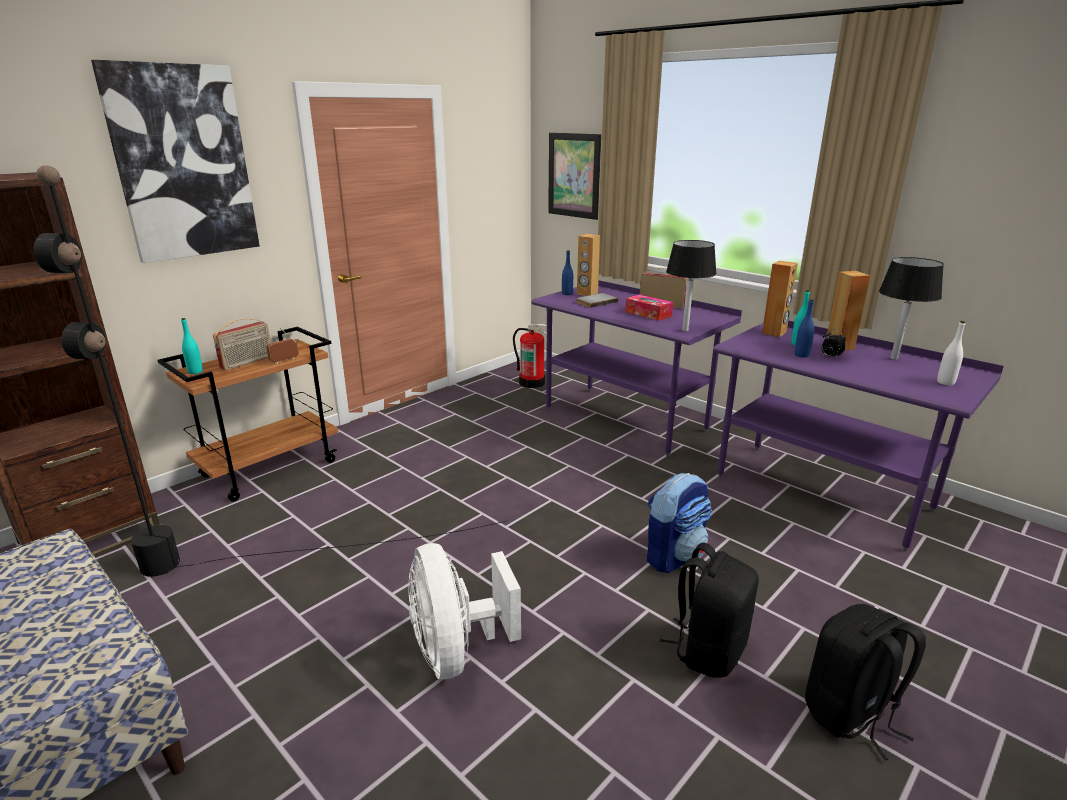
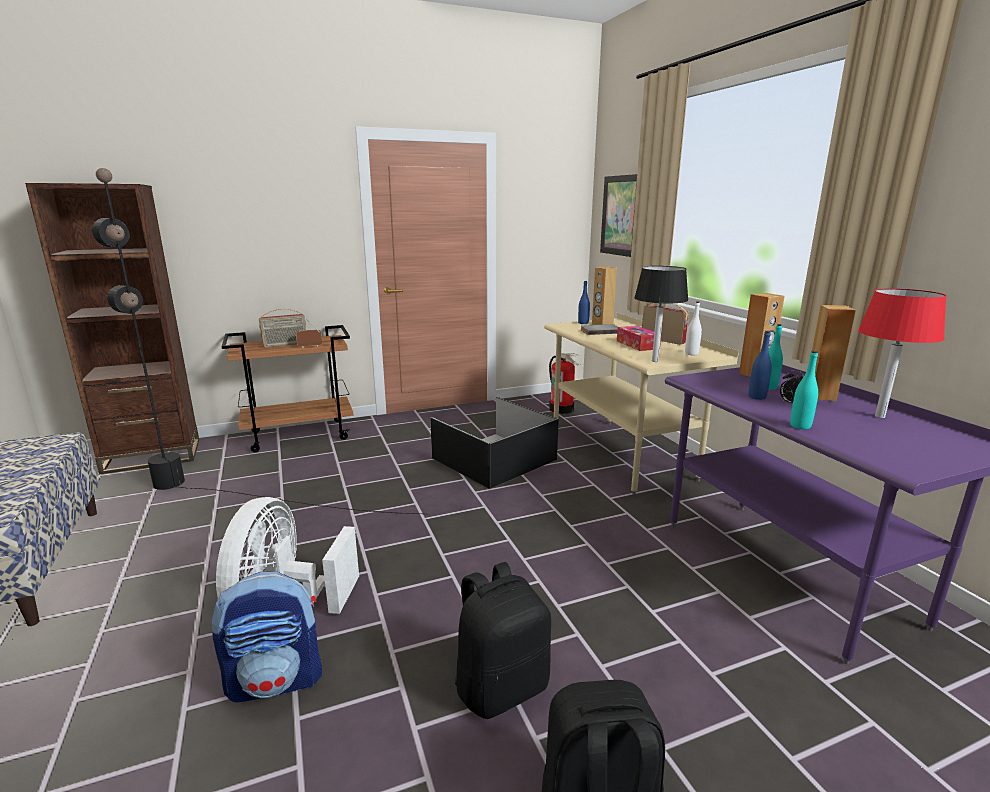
camera: 25 degrees right, 5 degrees down
picture [91,60,260,263] -> none
turquoise bottle [181,318,203,374] -> turquoise bottle moved to [790,351,818,430]
purple desk [531,280,742,457] -> beige desk [544,313,739,495]
backpack [647,473,712,573] -> backpack moved to [212,571,322,702]
black table lamp [879,257,944,360] -> red table lamp [858,288,947,418]
white bottle [937,321,965,385] -> white bottle moved to [685,301,702,355]
none -> black storage box [430,397,559,489]

